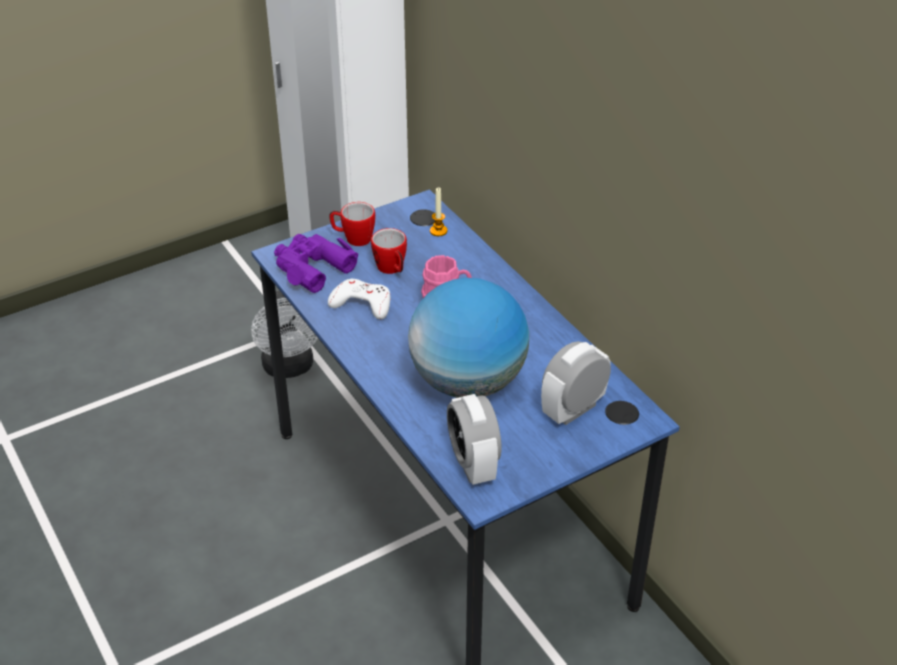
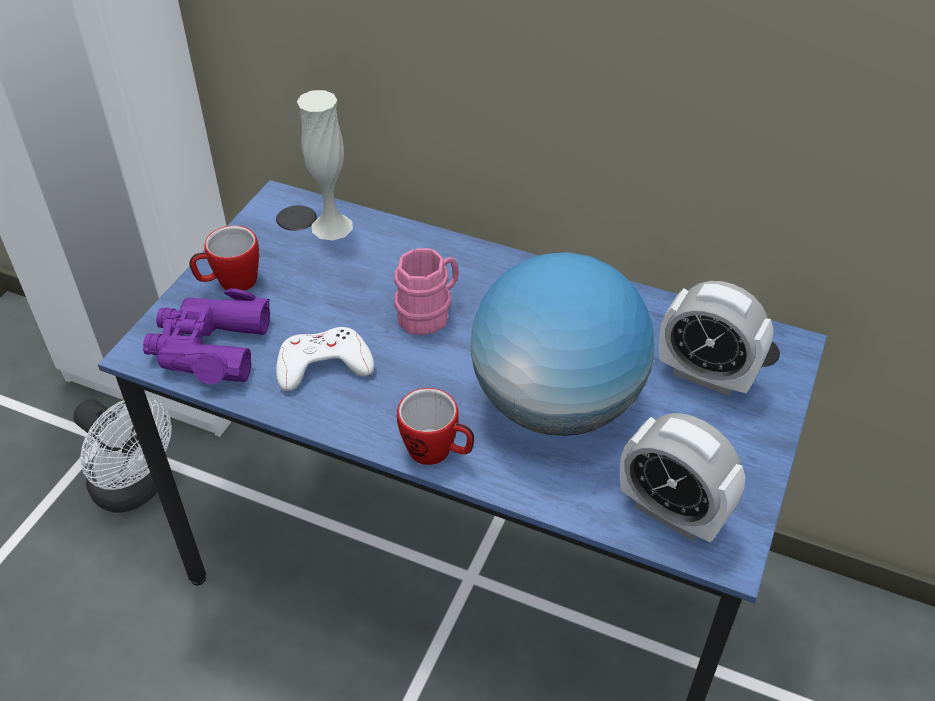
camera: 35 degrees left, 5 degrees up
mug [371,228,407,274] -> mug moved to [397,388,474,465]
candle [430,187,448,236] -> white vase [297,90,353,241]
alarm clock [541,341,611,425] -> alarm clock turned 75 degrees counterclockwise [659,281,774,396]

